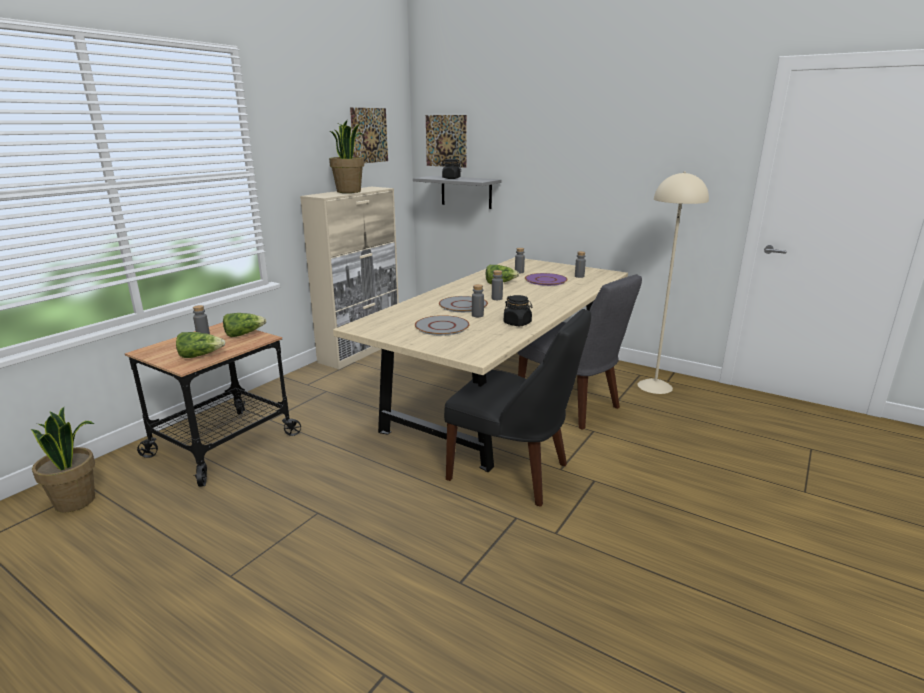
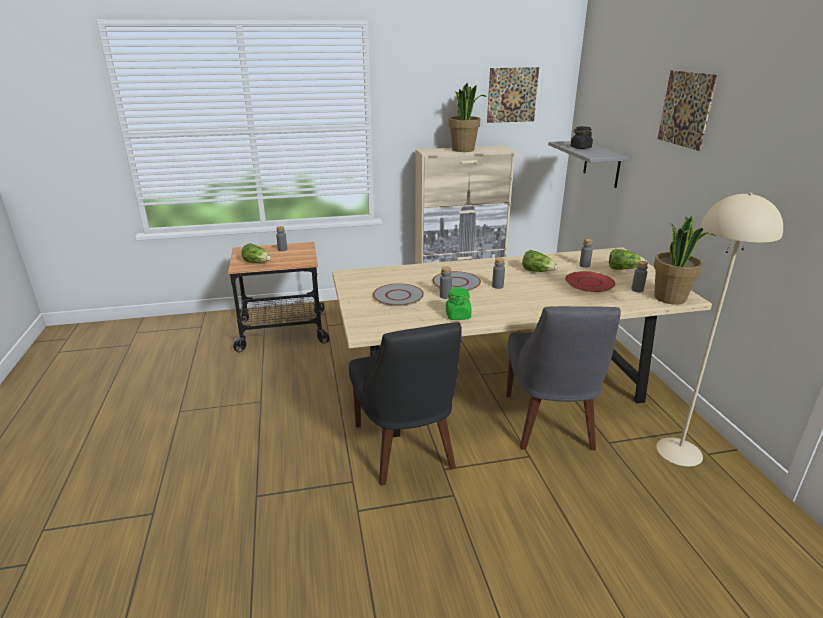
camera: 45 degrees right, 5 degrees up
potted plant [31,407,95,513] -> potted plant moved to [654,216,716,305]
lettuce [223,313,266,337] -> lettuce moved to [609,249,647,270]
picture [426,115,467,168] -> picture moved to [658,70,718,151]
black jar [504,295,533,326] -> green jar [446,287,471,320]
purple plate [525,273,568,286] -> red plate [565,271,616,292]

